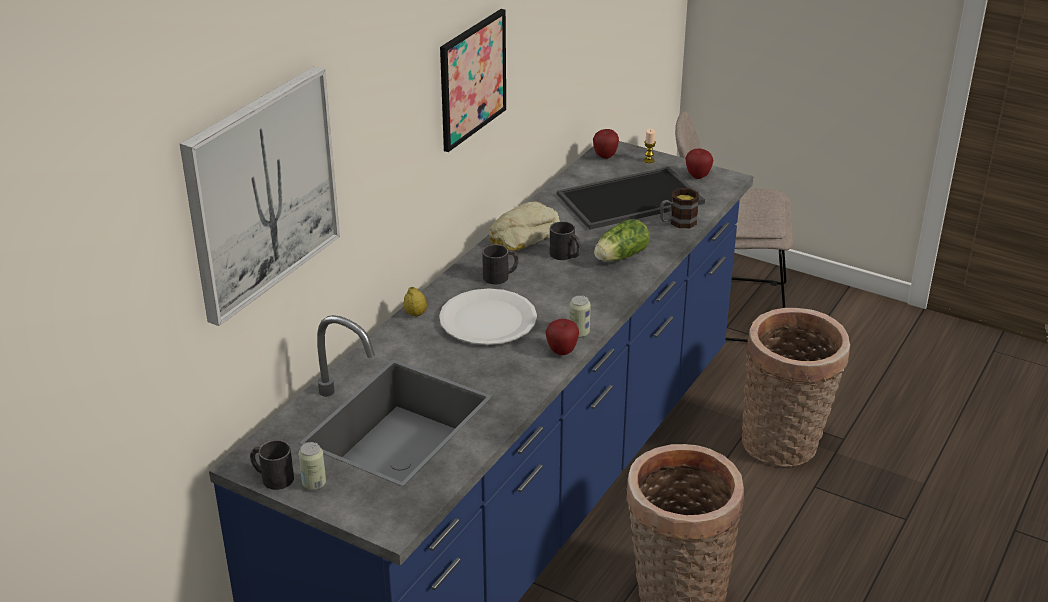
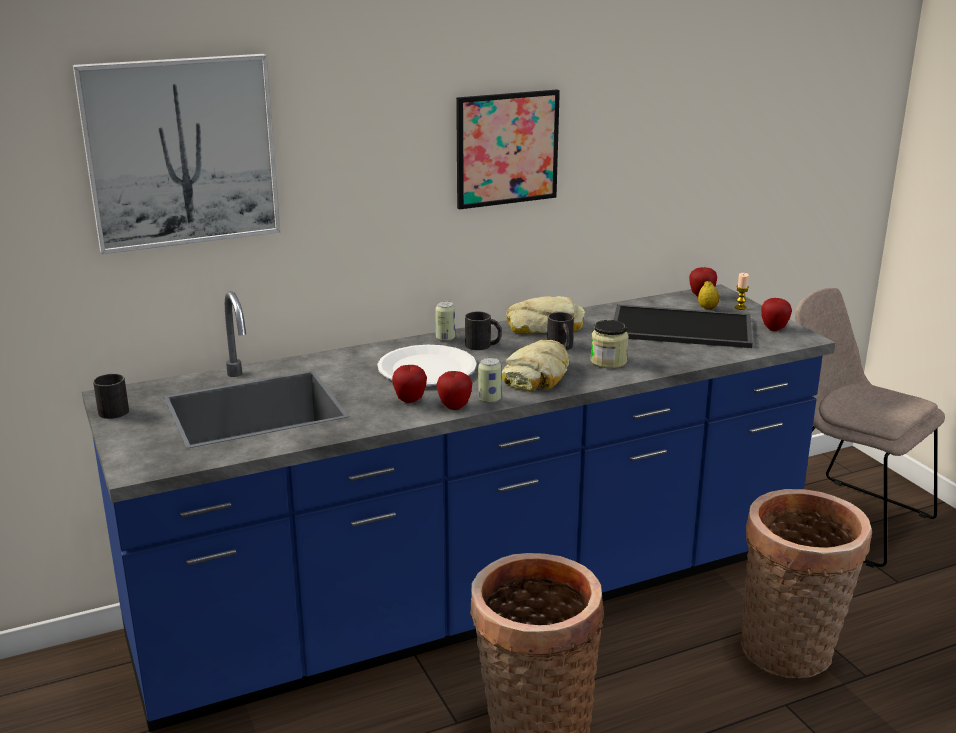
camera: 35 degrees right, 10 degrees down
can [299,442,326,490] -> can moved to [435,301,455,342]
lemon [404,287,427,316] -> lemon moved to [698,281,719,310]
lettuce [594,219,650,261] -> jar [590,320,629,368]
mug [660,188,699,228] -> none
none -> apple [392,365,427,403]
none -> bread [501,340,569,391]

